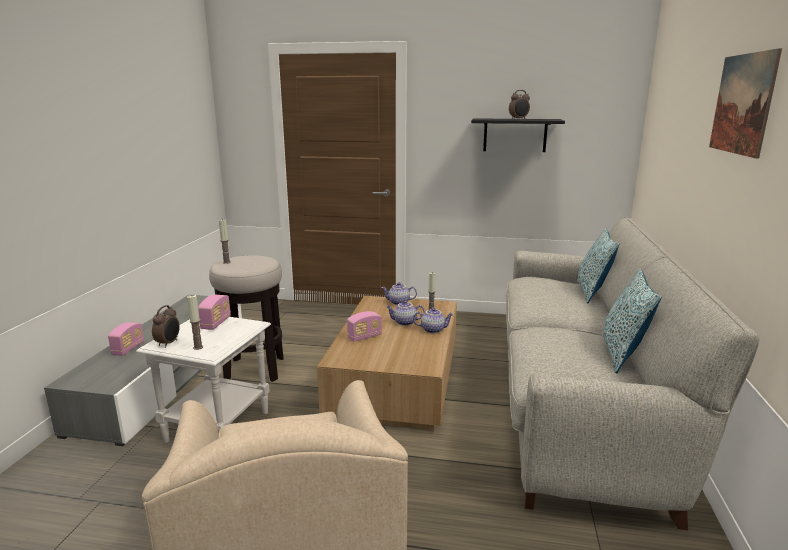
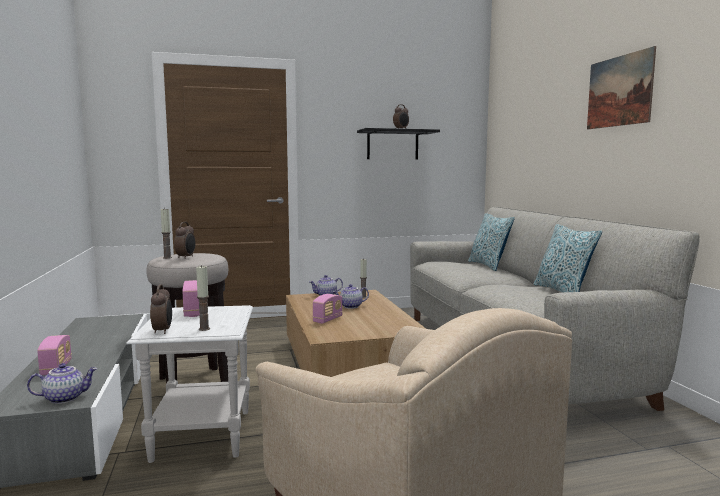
camera: 25 degrees left, 10 degrees down
teapot [413,308,454,333] -> teapot moved to [27,363,98,404]
none -> alarm clock [174,222,196,259]

